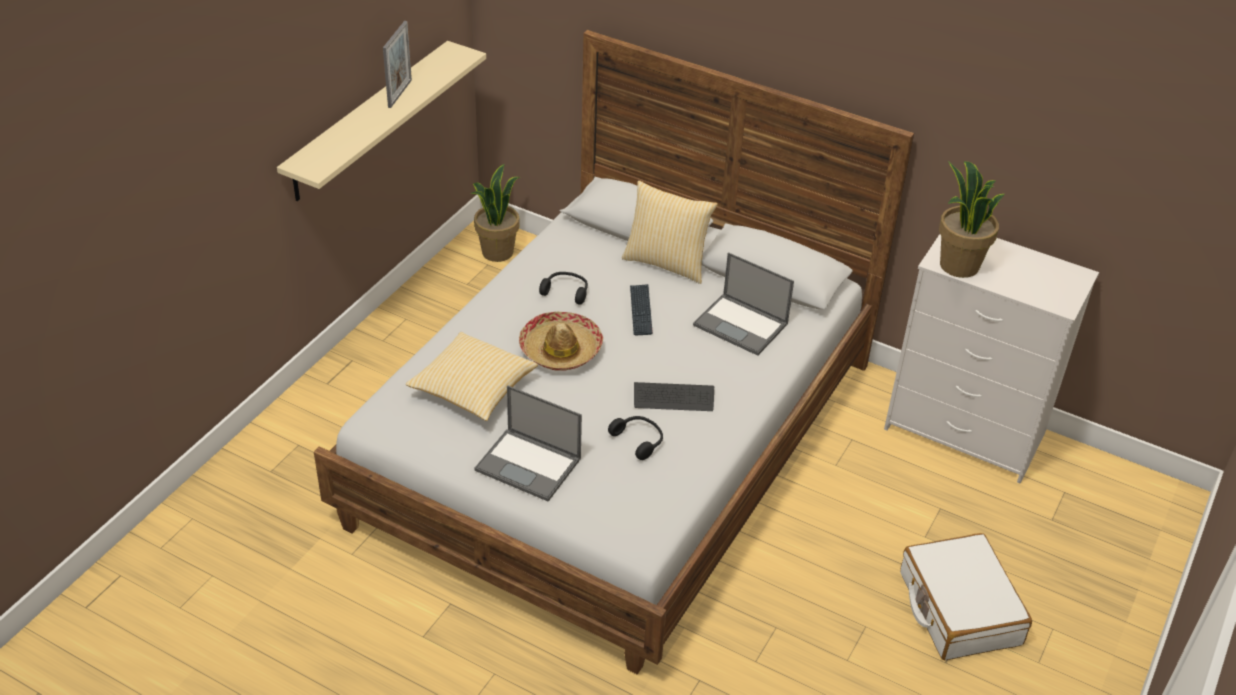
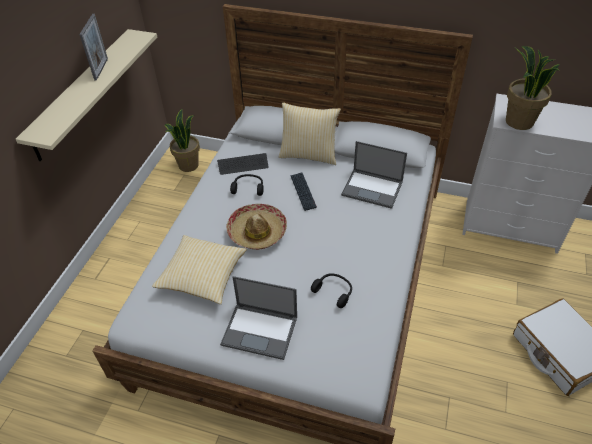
camera: 10 degrees left, 5 degrees up
keyboard [634,382,714,411] -> keyboard moved to [217,153,268,175]

